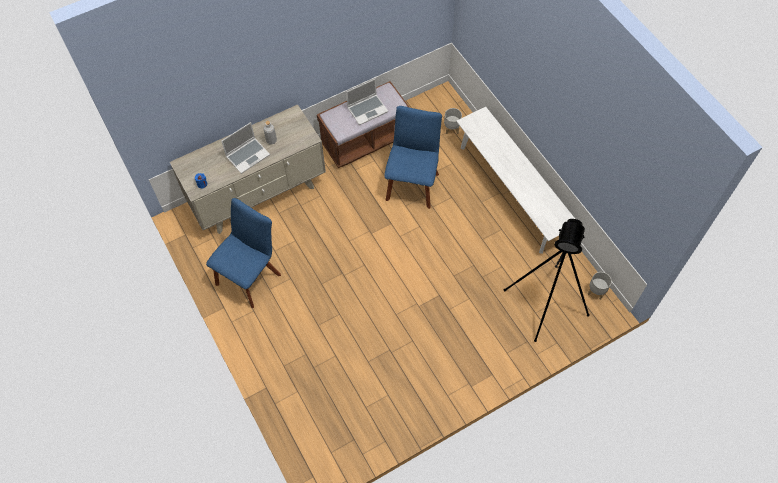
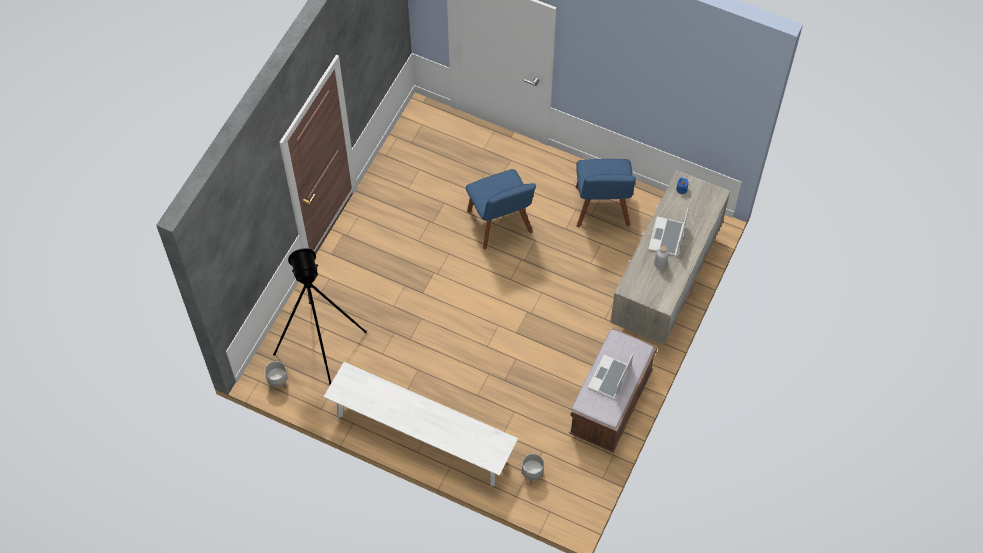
camera: 145 degrees right, 0 degrees up
blue chair [384,106,442,209] -> blue chair moved to [466,169,536,250]

